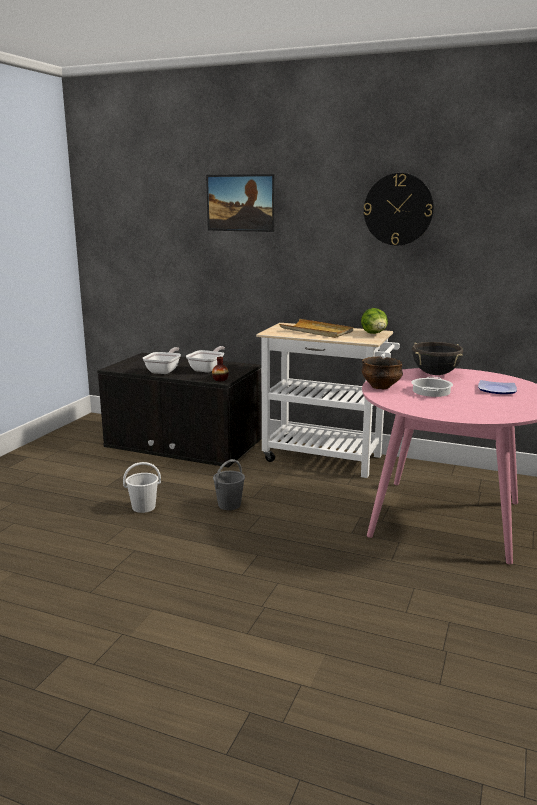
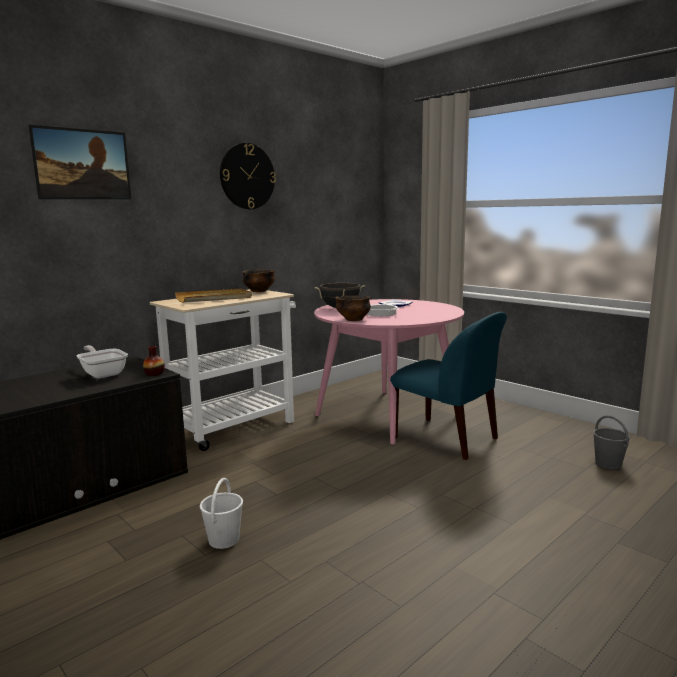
camera: 65 degrees left, 5 degrees down
frying pan [143,347,181,374] -> none
grey bucket [213,459,245,510] -> grey bucket moved to [593,415,630,470]
lettuce [361,308,388,334] -> bowl [242,269,275,292]
none -> blue chair [390,312,507,460]

